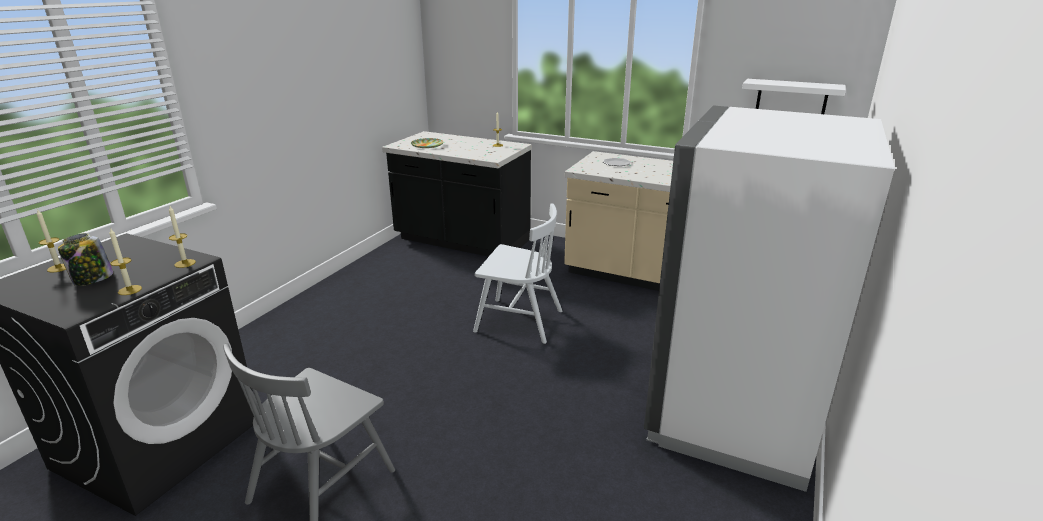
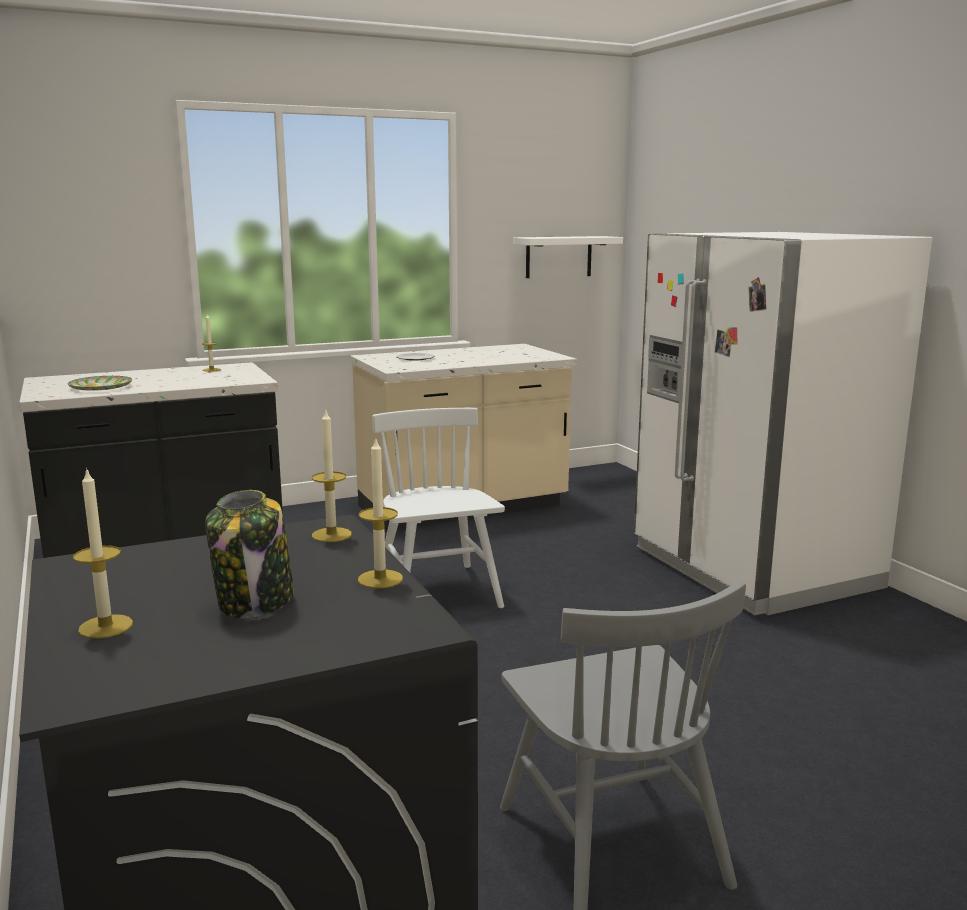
camera: 50 degrees left, 10 degrees down
white chair [473,203,562,344] -> white chair turned 75 degrees counterclockwise [372,408,505,608]

